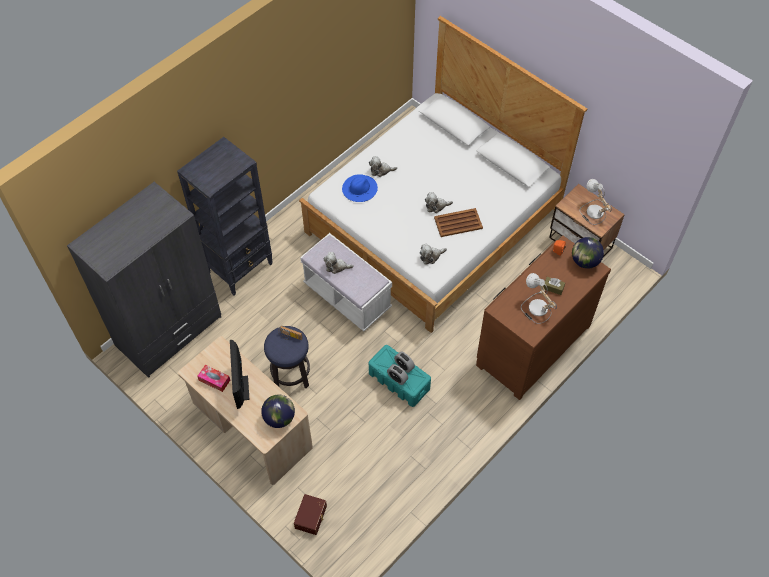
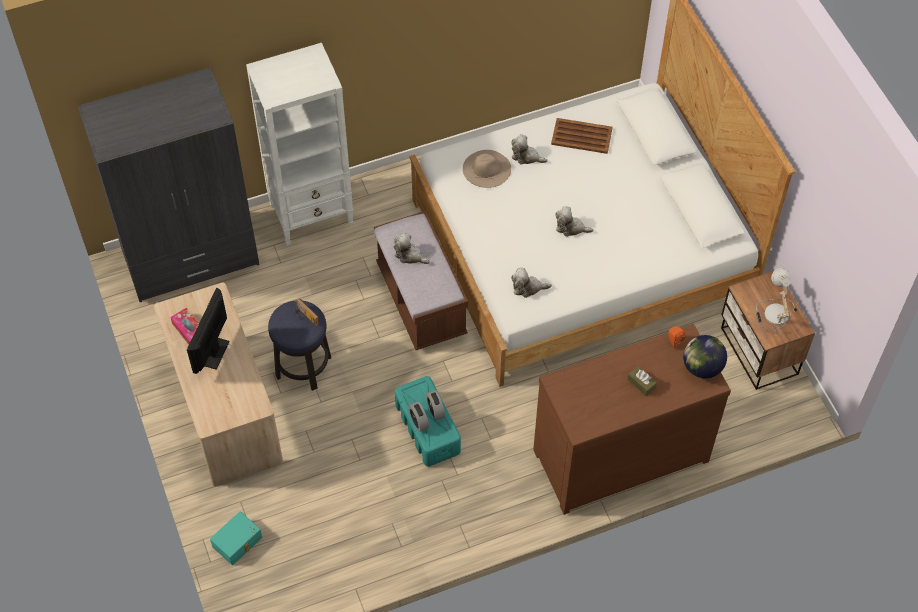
camera: 25 degrees right, 0 degrees up
black bookcase [177,137,272,295] -> white bookcase [246,43,353,245]
globe [261,395,295,428] -> none
brown storage box [294,494,327,535] -> turquoise storage box [210,511,262,565]
white bench [300,233,392,331] -> brown bench [374,211,468,350]
blue hat [342,174,378,202] -> beige hat [463,150,511,188]
brown tray [434,208,483,237] -> brown tray moved to [551,118,613,154]
table lamp [521,273,557,324] -> none

